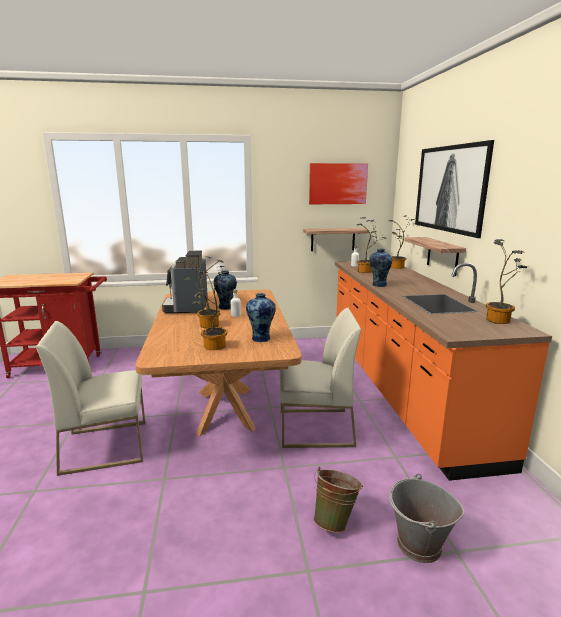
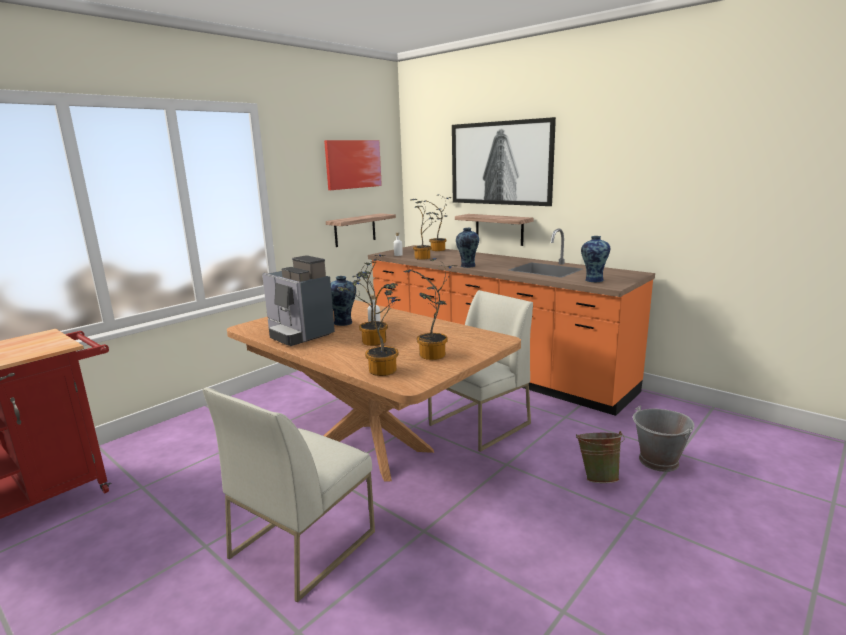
camera: 40 degrees left, 0 degrees up
vase [246,293,276,342] -> vase moved to [581,236,610,282]
potted plant [486,239,529,324] -> potted plant moved to [356,271,401,376]

